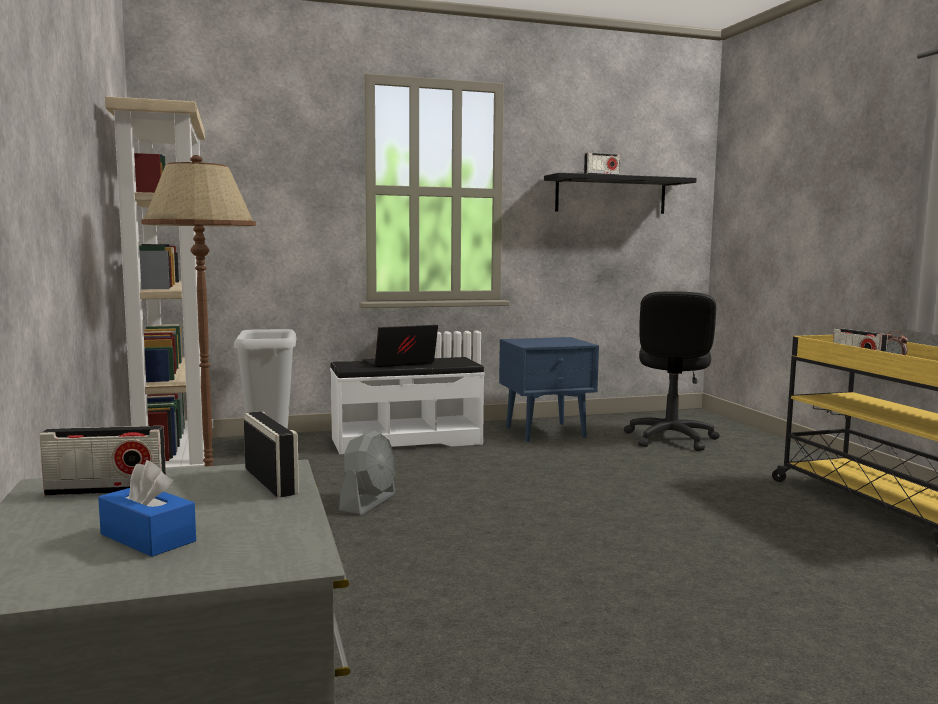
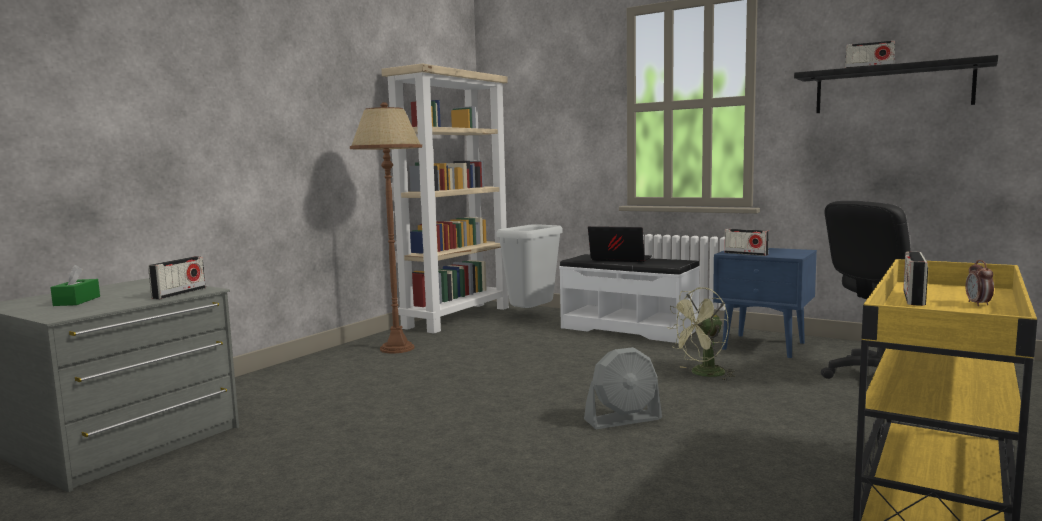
camera: 50 degrees right, 0 degrees up
radio [39,426,166,496] -> radio moved to [724,229,769,256]
blue tissue box [98,460,196,557] -> green tissue box [50,265,100,306]
grey fan [339,430,396,515] -> grey fan moved to [584,347,662,429]
none -> green fan [667,287,735,381]

